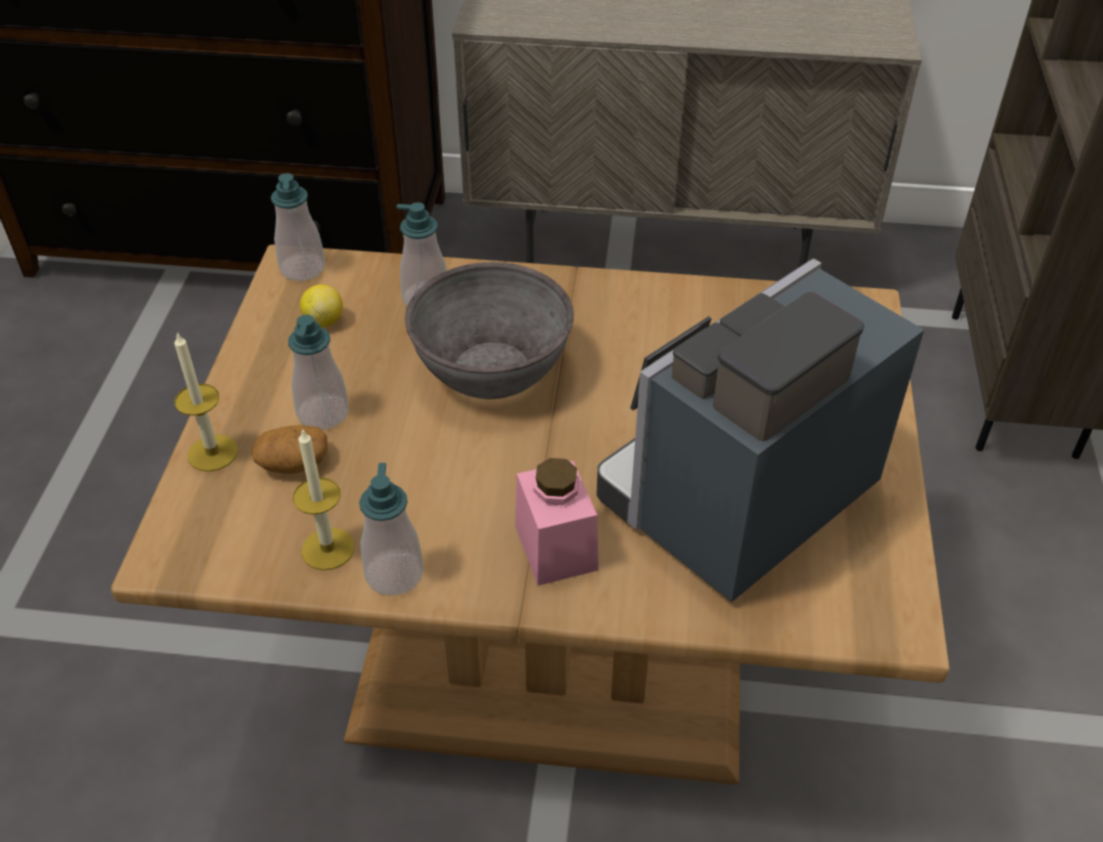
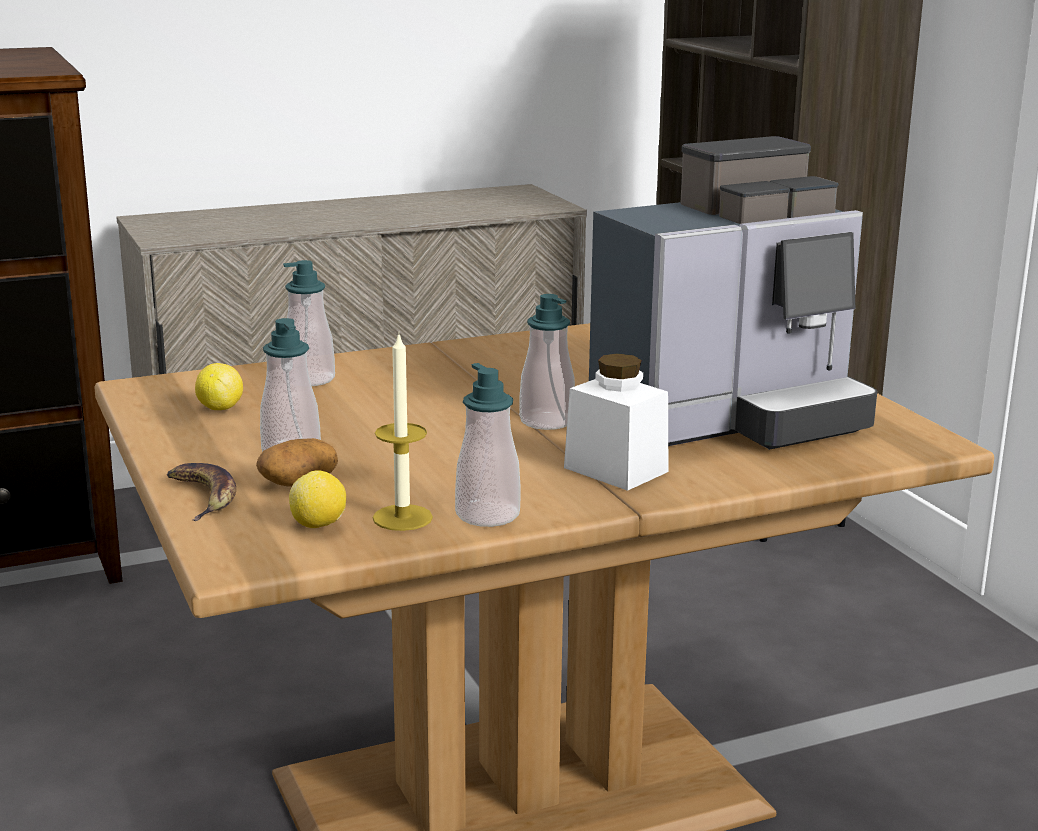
camera: 30 degrees left, 25 degrees down
candle [174,332,238,472] -> banana [167,463,236,521]
soap dispenser [271,173,325,281] -> soap dispenser moved to [519,294,575,430]
grey bowl [405,262,574,399] -> none
pink jar [515,458,599,586] -> white jar [564,353,668,491]
coffee machine [596,258,924,602] -> coffee machine turned 135 degrees counterclockwise [589,136,877,450]
none -> lemon [289,470,346,528]

